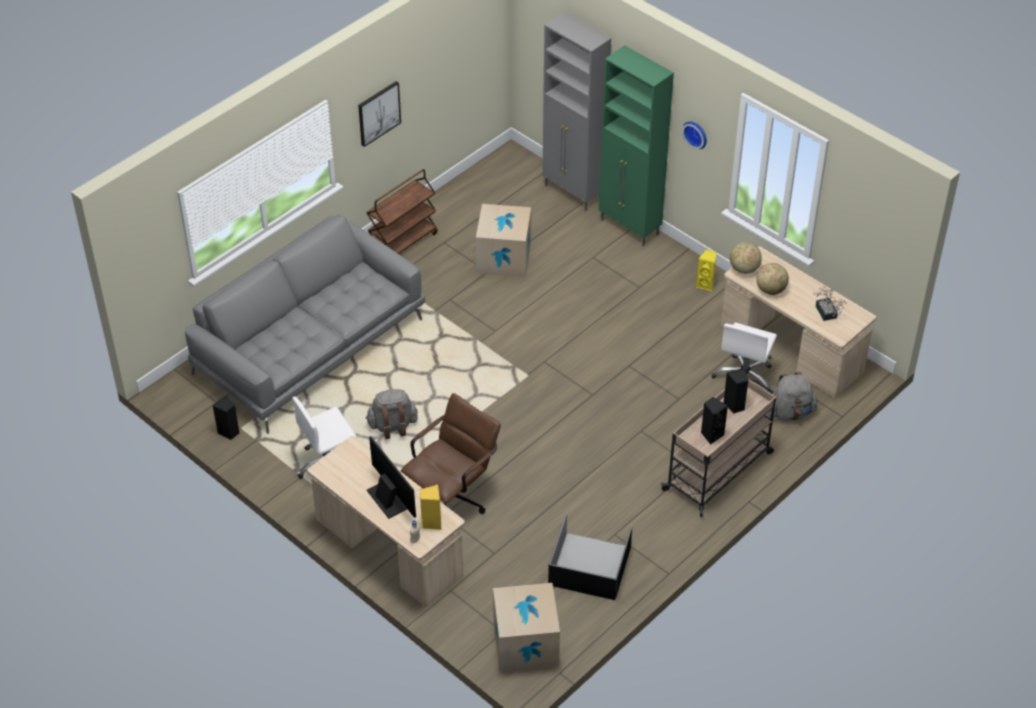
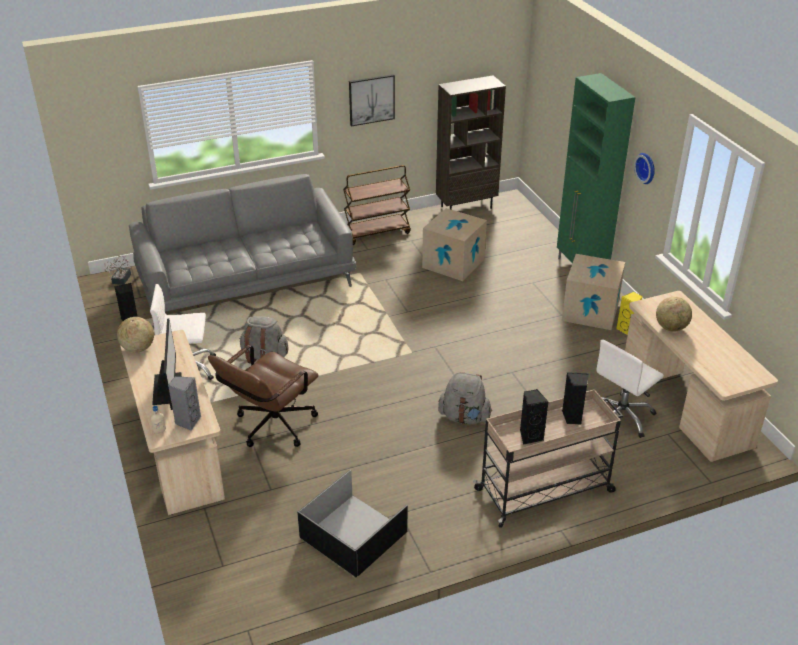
camera: 25 degrees right, 10 degrees down
brown office chair [401,393,501,514] -> brown office chair turned 150 degrees clockwise [208,345,318,447]
yellow speaker [420,485,441,530] -> grey speaker [168,376,201,431]
cardboard box [493,583,560,672] -> cardboard box moved to [562,254,625,330]
grey cabinet [542,12,611,211] -> none
globe [730,242,762,274] -> globe moved to [117,317,154,353]
grey backpack [768,372,818,421] -> grey backpack moved to [438,372,492,424]
potted plant [813,286,846,321] -> potted plant moved to [104,256,131,285]
none -> brown bookcase [436,76,506,210]

